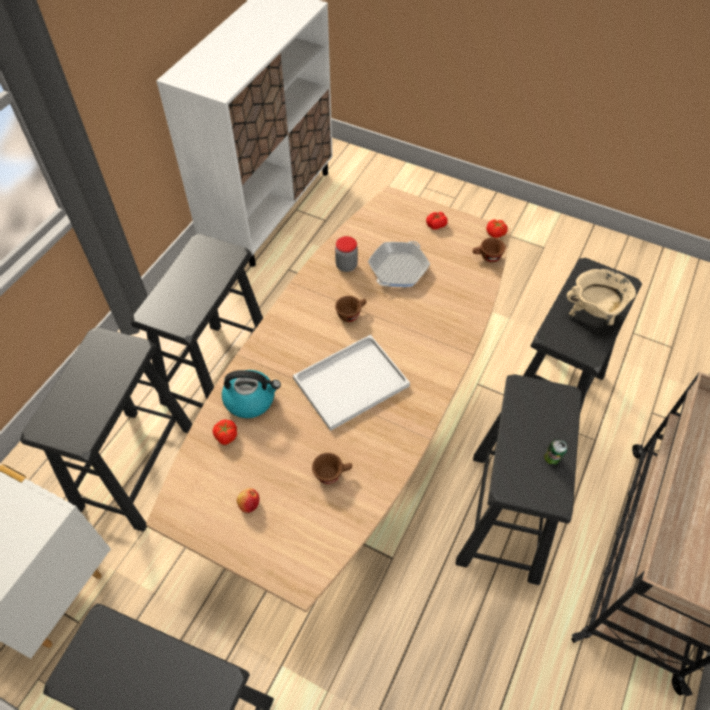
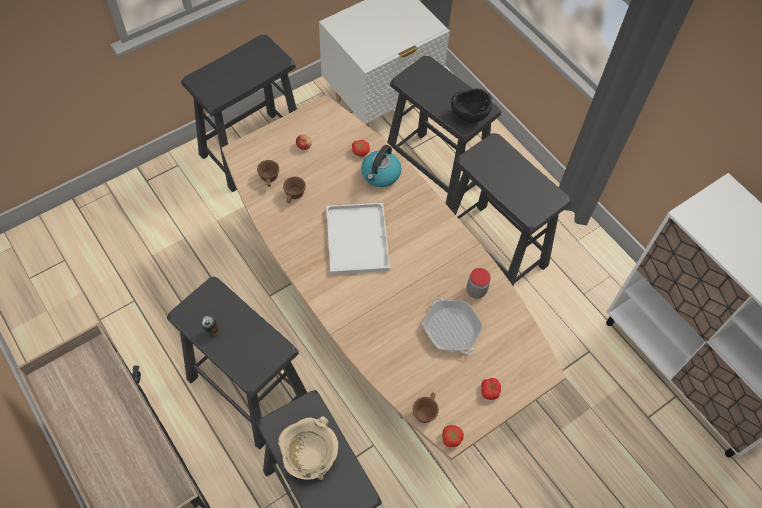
camera: 115 degrees right, 5 degrees up
brown cup [335,296,367,322] -> brown cup moved to [257,160,279,187]
none -> black bowl [451,88,492,123]

